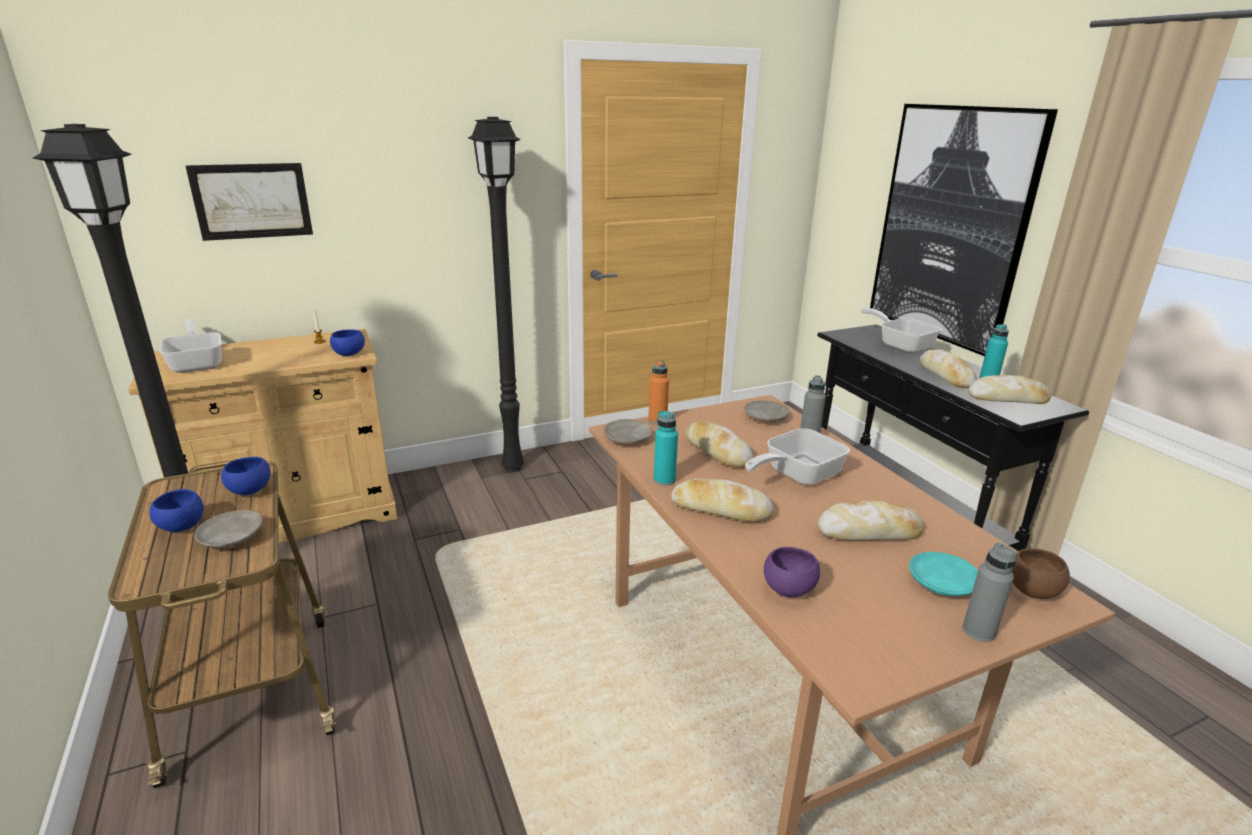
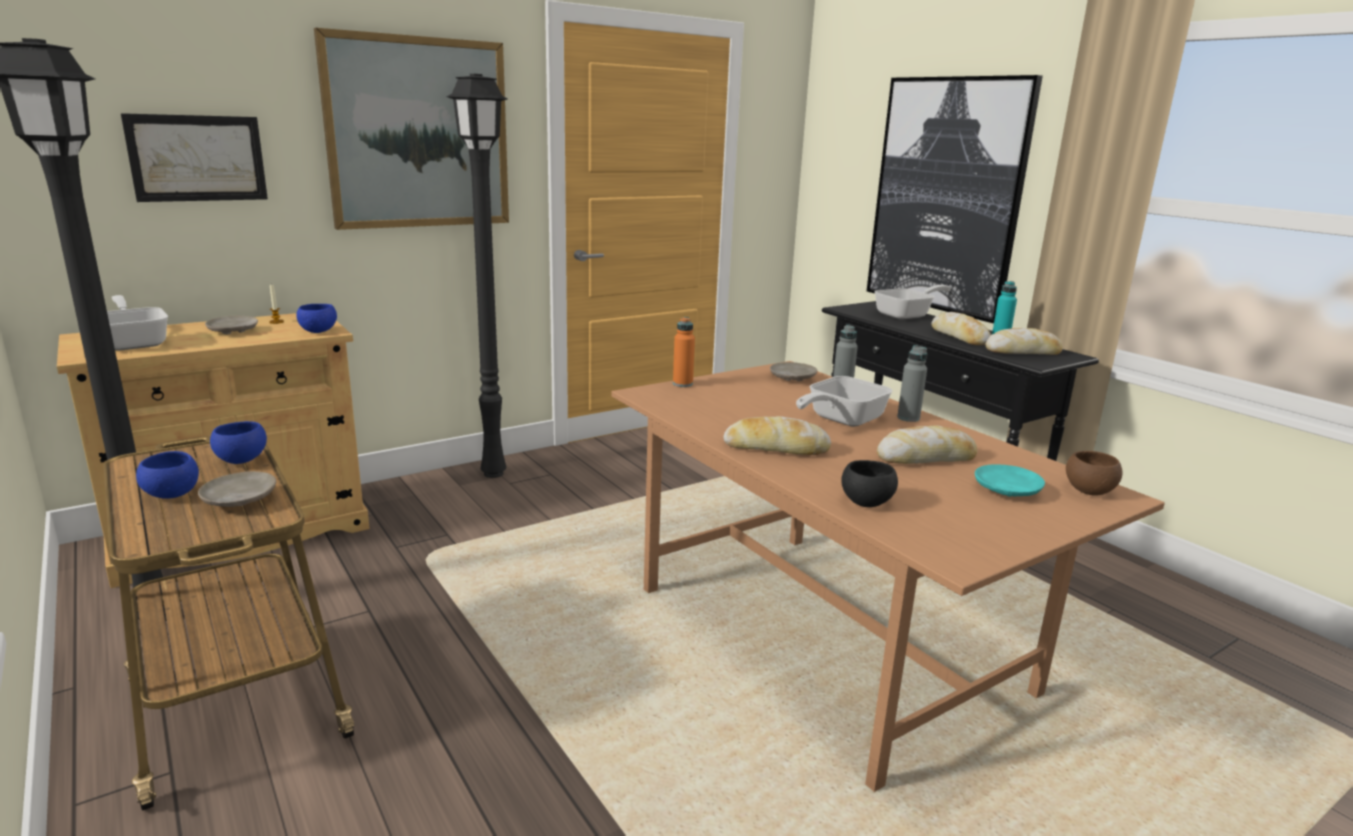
camera: 10 degrees left, 5 degrees down
beige plate [604,419,652,444] -> beige plate moved to [205,316,258,334]
turquoise bottle [654,411,678,486] -> none
bread [685,421,753,467] -> none
purple bowl [764,547,820,598] -> black bowl [841,460,898,507]
frying pan [861,308,941,353] -> frying pan turned 105 degrees clockwise [874,285,951,320]
grey bottle [963,543,1017,642] -> grey bottle moved to [897,345,927,422]
none -> picture [314,28,509,230]

